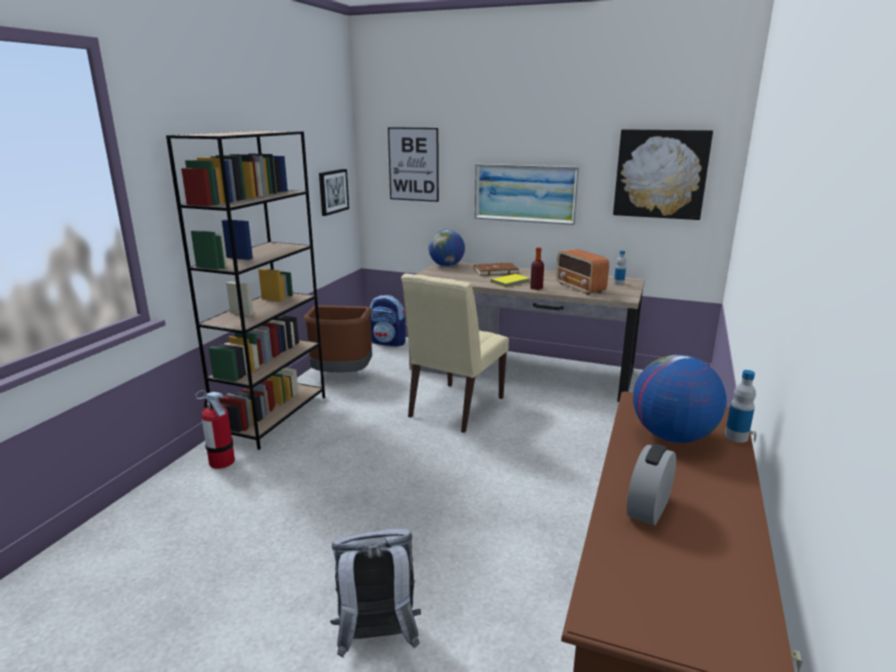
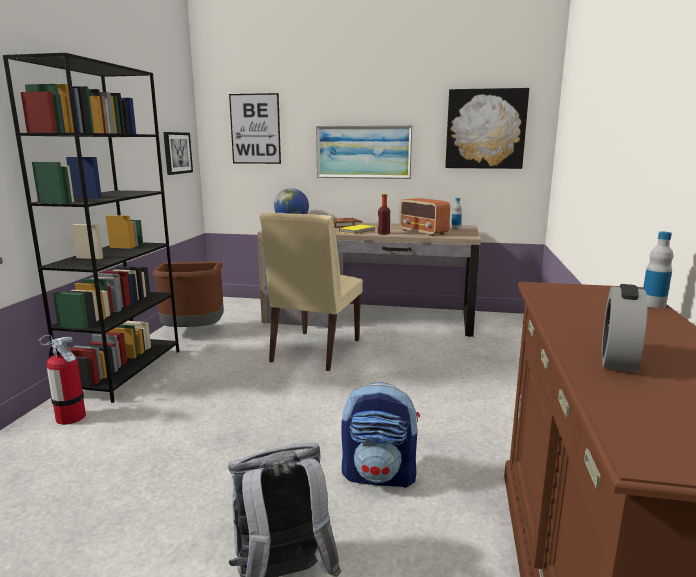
camera: 10 degrees left, 5 degrees down
beige bookcase [166,131,325,450] -> black bookcase [3,53,179,403]
backpack [370,295,406,347] -> backpack moved to [341,382,420,488]
globe [633,355,727,443] -> none

